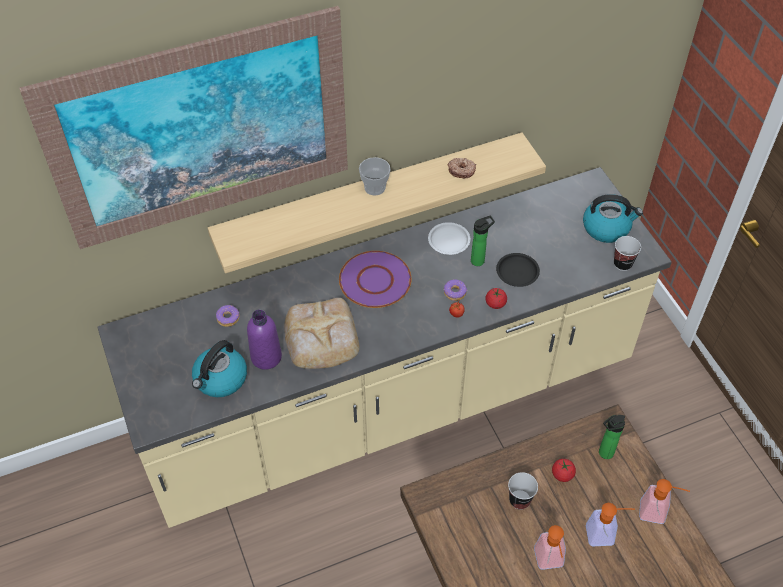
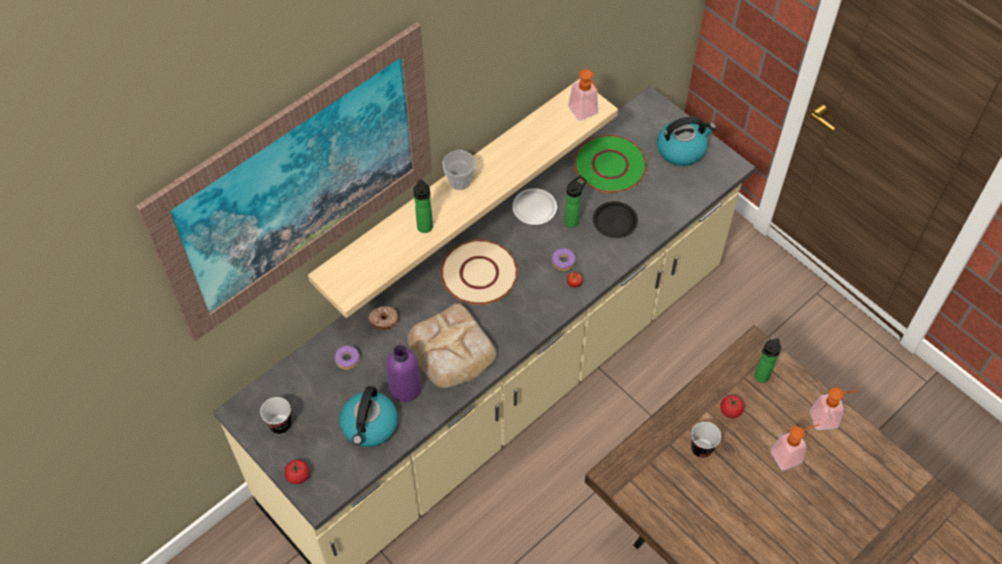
camera: 20 degrees left, 5 degrees up
purple plate [339,251,412,308] -> beige plate [441,240,518,305]
donut [448,158,476,178] -> donut moved to [368,307,399,330]
tomato [485,288,507,309] -> tomato moved to [284,459,309,484]
soap dispenser [534,525,566,570] -> soap dispenser moved to [568,69,598,121]
cup [614,236,641,271] -> cup moved to [260,397,291,434]
none -> bottle [413,179,433,233]
none -> green plate [574,135,647,193]

